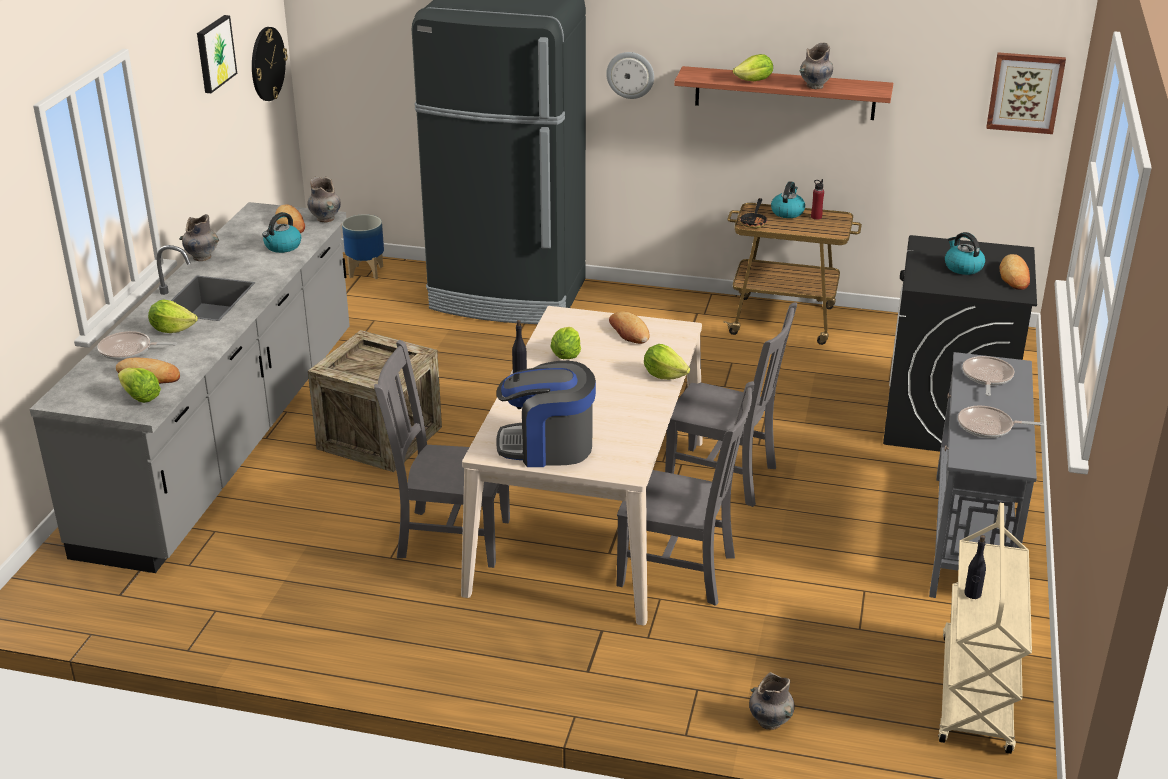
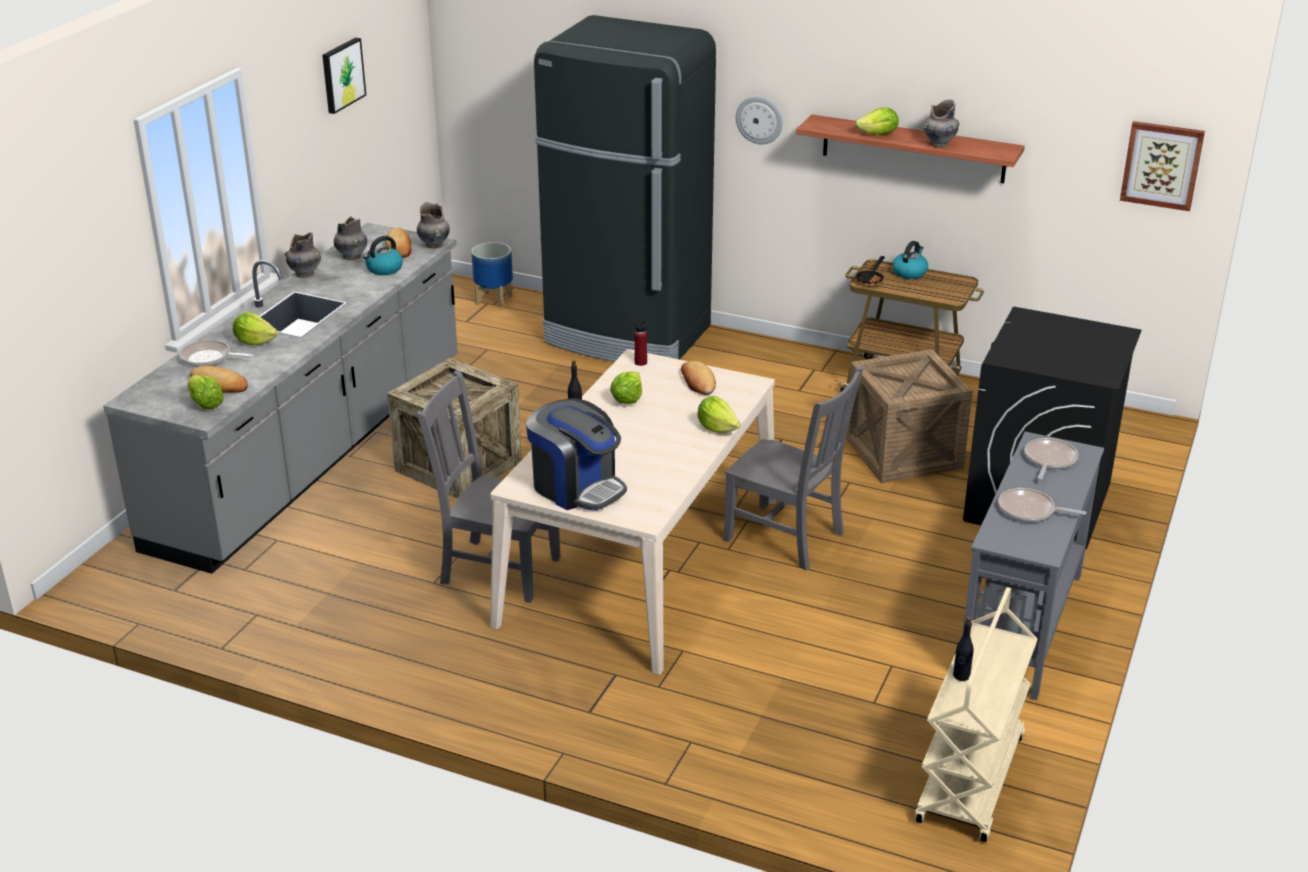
camera: 10 degrees right, 0 degrees up
wall clock [252,27,288,101] -> none
coffee machine [496,361,596,467] -> coffee machine turned 150 degrees counterclockwise [526,398,627,510]
grey chair [616,381,755,606] -> none
grey vase [749,672,795,730] -> grey vase moved to [334,216,367,260]
red bottle [811,179,824,220] -> red bottle moved to [634,320,647,366]
kettle [945,232,985,275] -> none
bread [999,254,1030,290] -> none
none -> crate [845,349,973,483]

